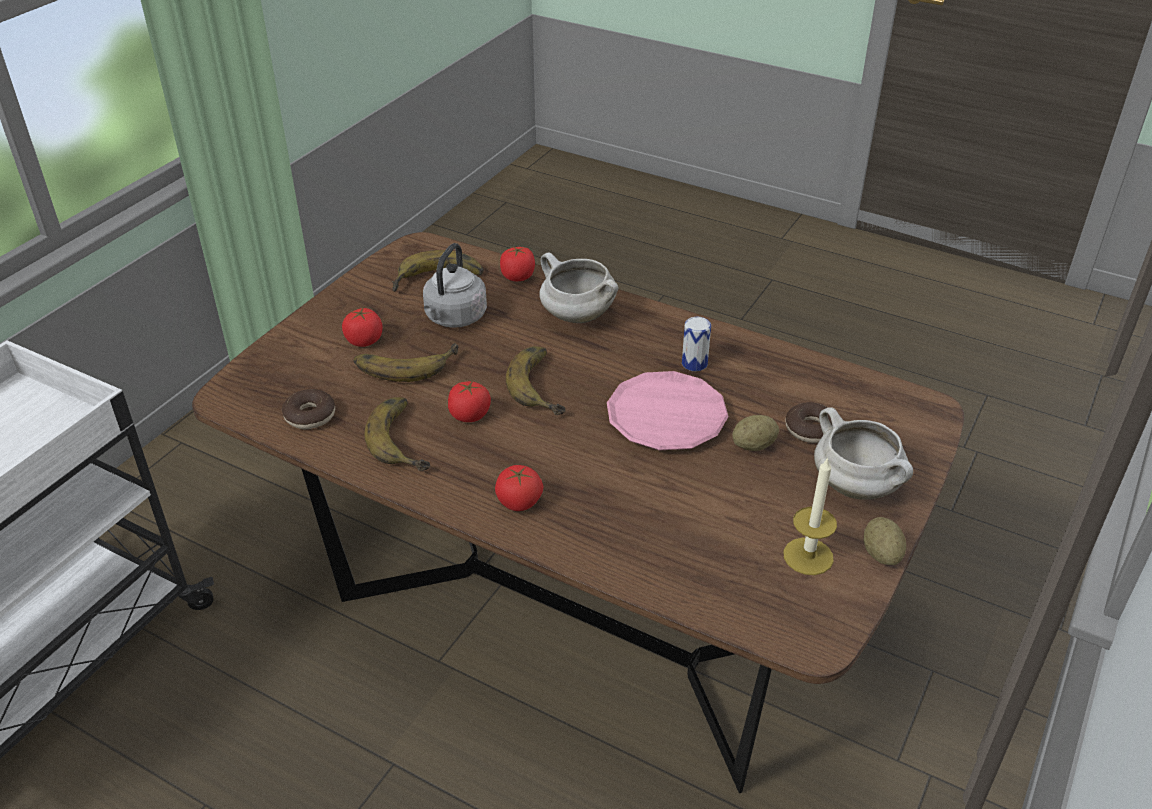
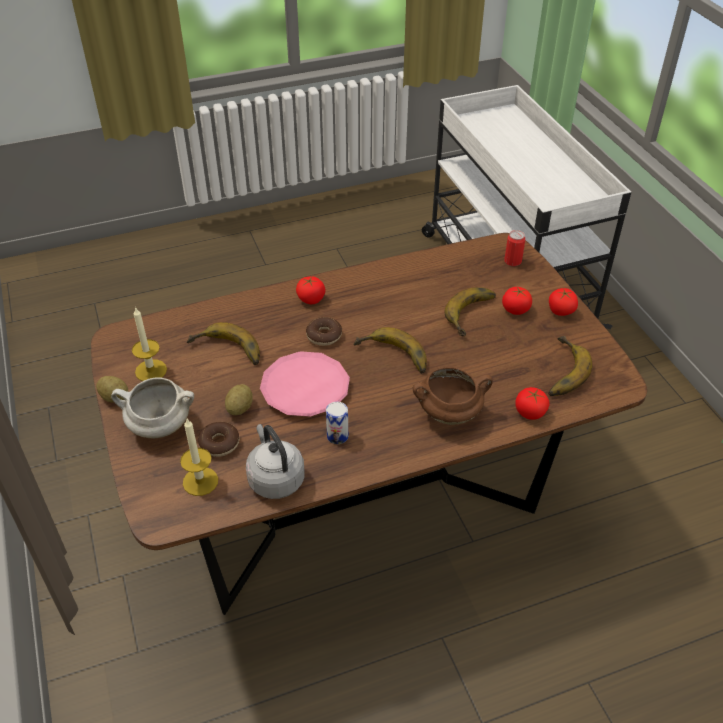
camera: 130 degrees right, 5 degrees up
donut [282,389,335,429] -> donut moved to [306,317,342,346]
banana [364,397,430,471] -> banana moved to [187,322,260,365]
grey kettle [423,243,487,328] -> grey kettle moved to [246,424,305,499]
tomato [448,381,491,422] -> tomato moved to [549,288,578,316]
white cooking pot [539,252,618,323] -> brown cooking pot [413,367,493,425]
none -> candle [180,419,218,496]
none -> can [504,230,525,266]

